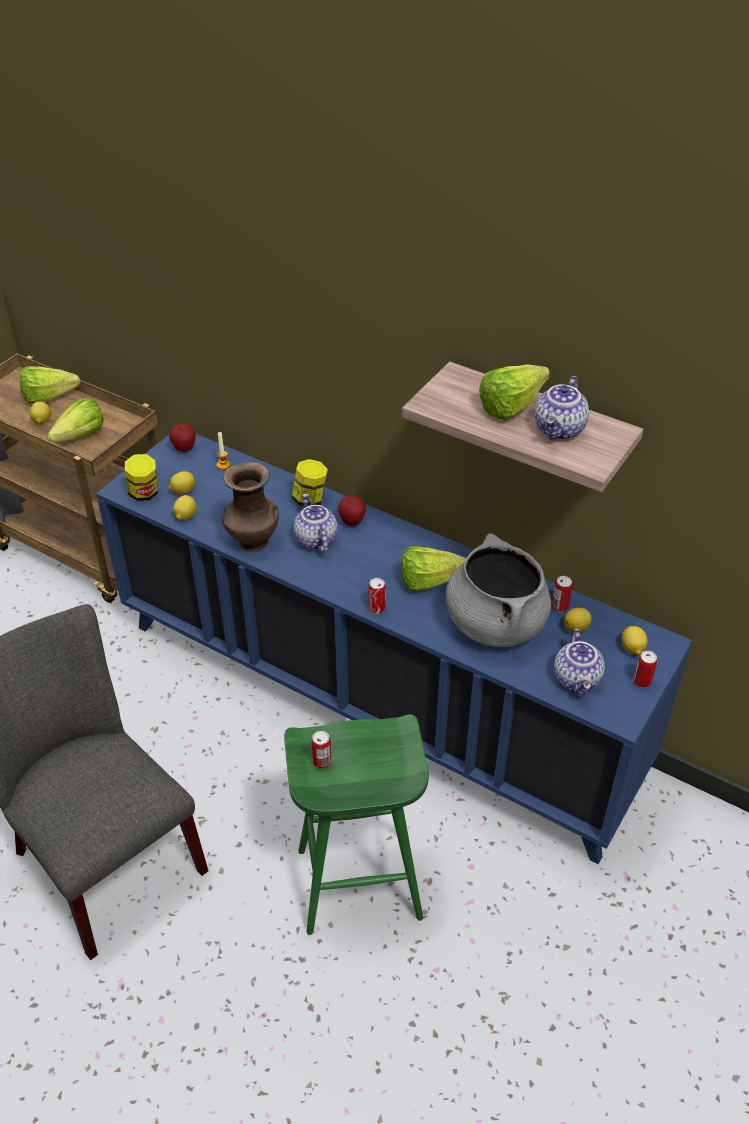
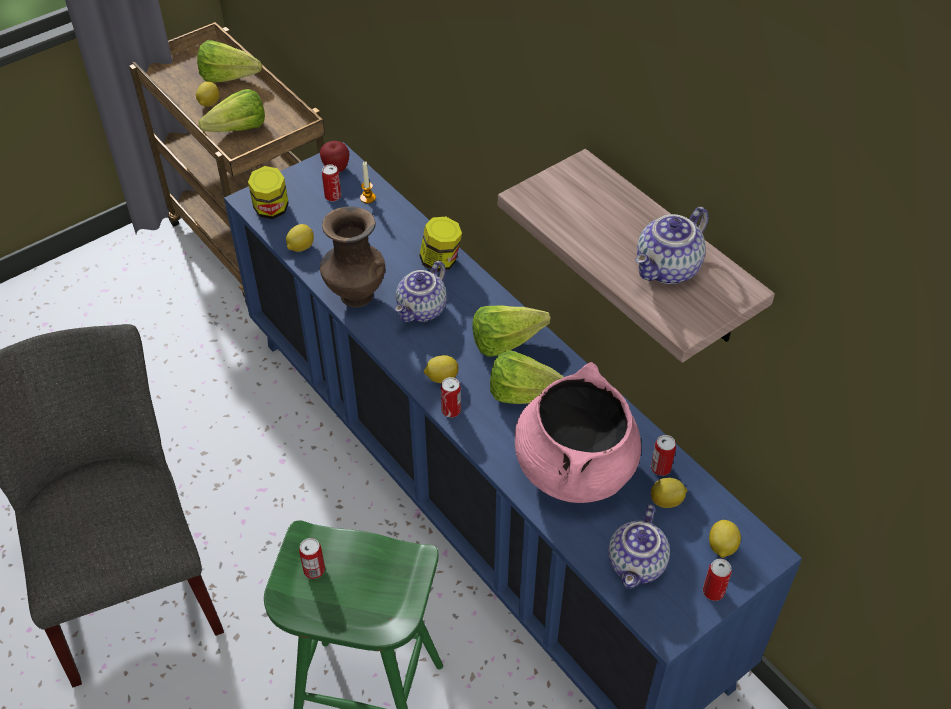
camera: 20 degrees right, 5 degrees up
lemon [169,471,195,494] -> lemon moved to [424,355,458,383]
teapot [294,493,337,553] -> teapot turned 150 degrees counterclockwise [395,261,447,322]
apple [338,495,366,526] -> none
grey cooking pot [446,533,552,647] -> pink cooking pot [515,362,641,503]
lettuce [479,364,550,420] -> lettuce moved to [472,305,551,357]
none -> can [322,164,341,202]

